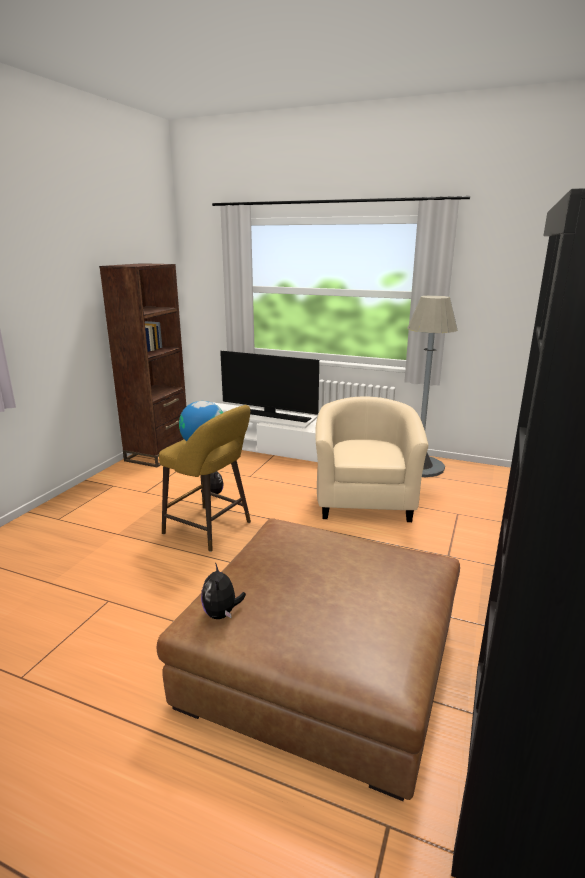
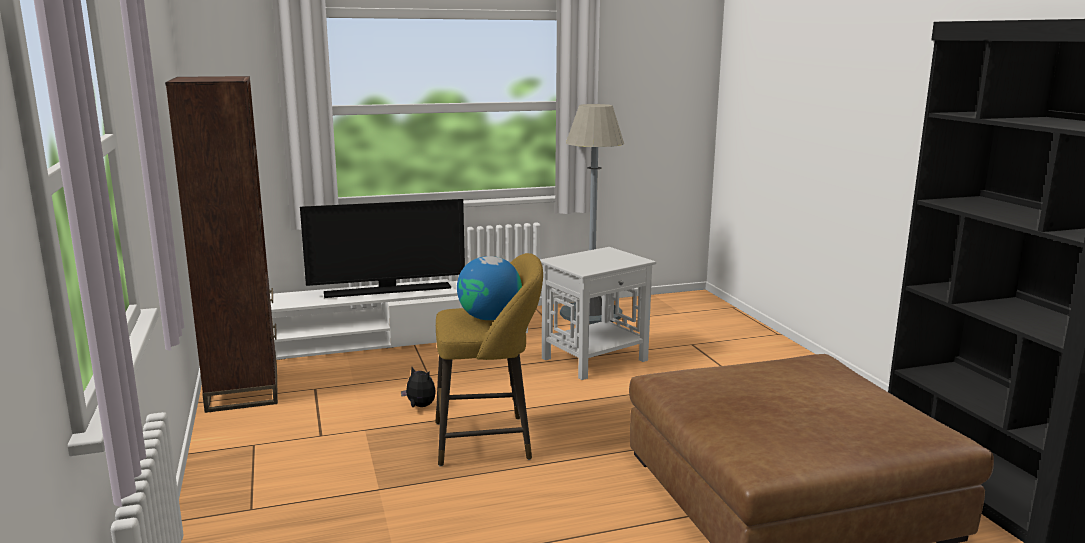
camera: 40 degrees left, 5 degrees down
plush toy [201,563,246,619] -> none
beige armchair [315,396,428,522] -> white side table [540,247,656,380]

